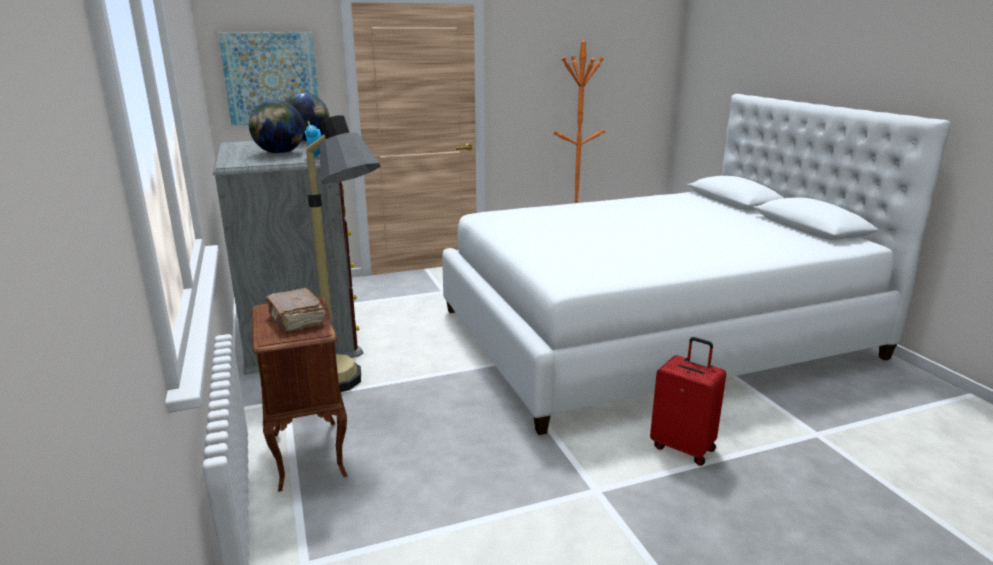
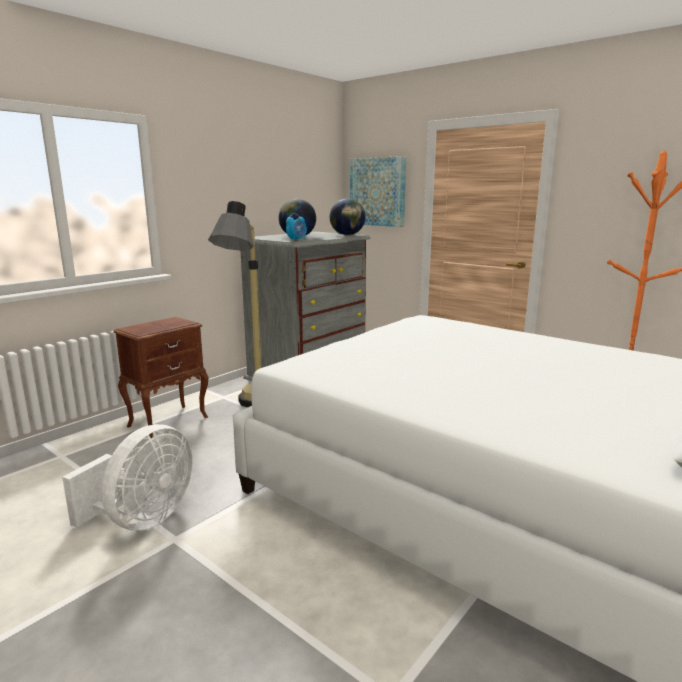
camera: 60 degrees right, 5 degrees down
brown book [265,288,325,333] -> none
red suitcase [650,337,726,466] -> none
none -> white fan [62,424,193,530]

